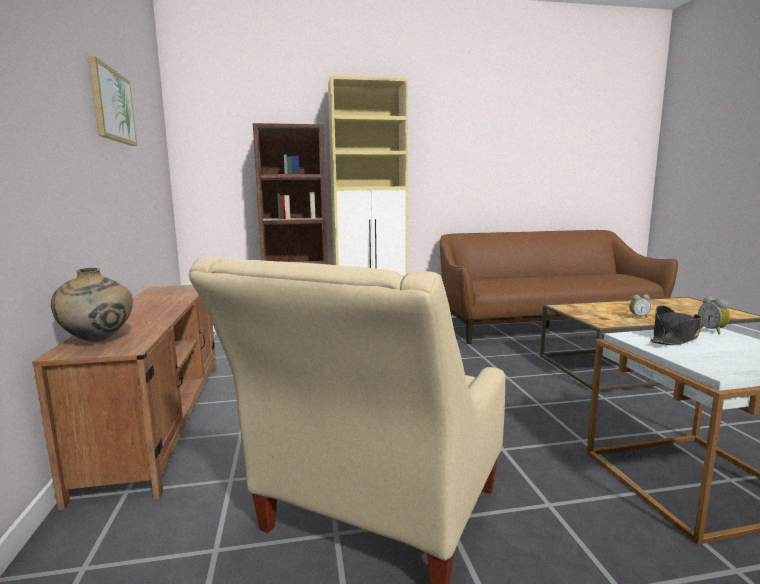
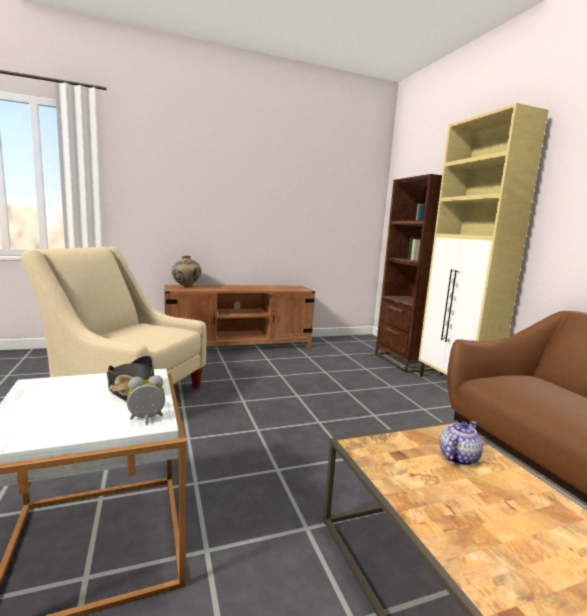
camera: 80 degrees right, 0 degrees up
picture [88,56,137,146] -> none
alarm clock [629,295,651,318] -> none
none -> teapot [439,421,483,466]

